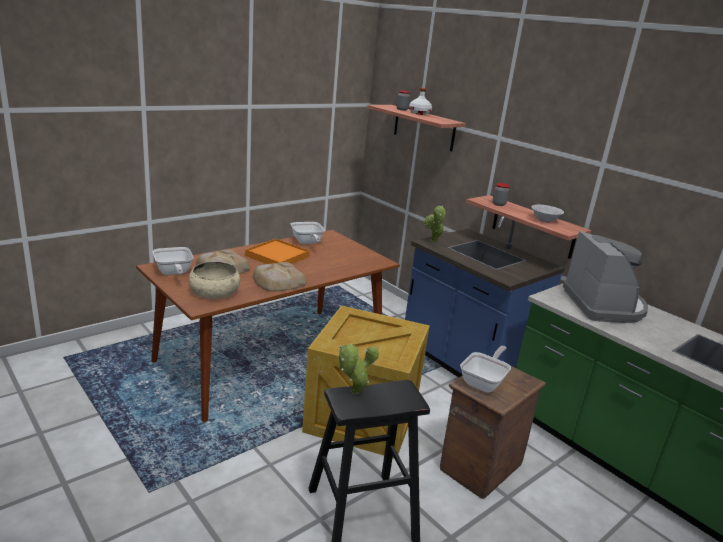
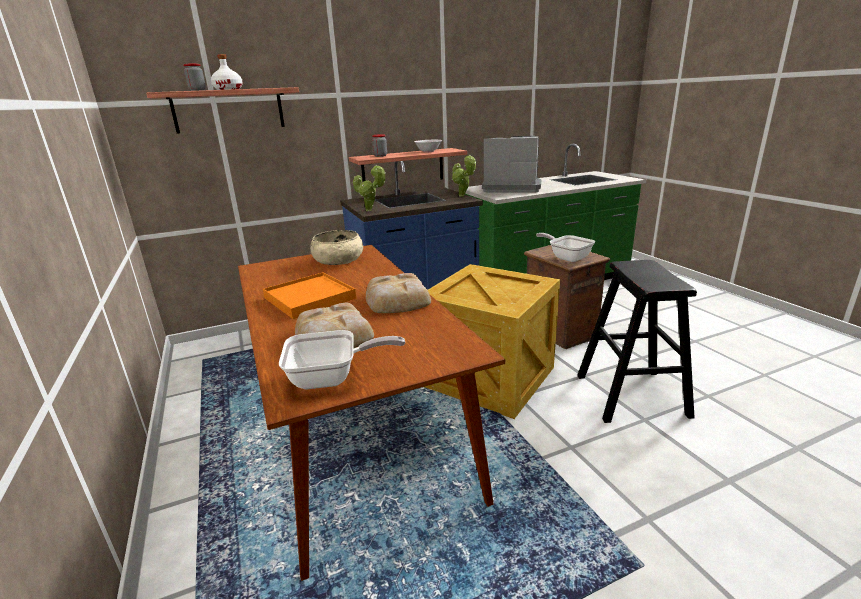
camera: 70 degrees left, 0 degrees up
beige bowl [189,262,240,299] -> beige bowl moved to [310,230,363,265]
frying pan [291,222,325,244] -> none
potted plant [339,344,379,394] -> potted plant moved to [452,155,476,197]

